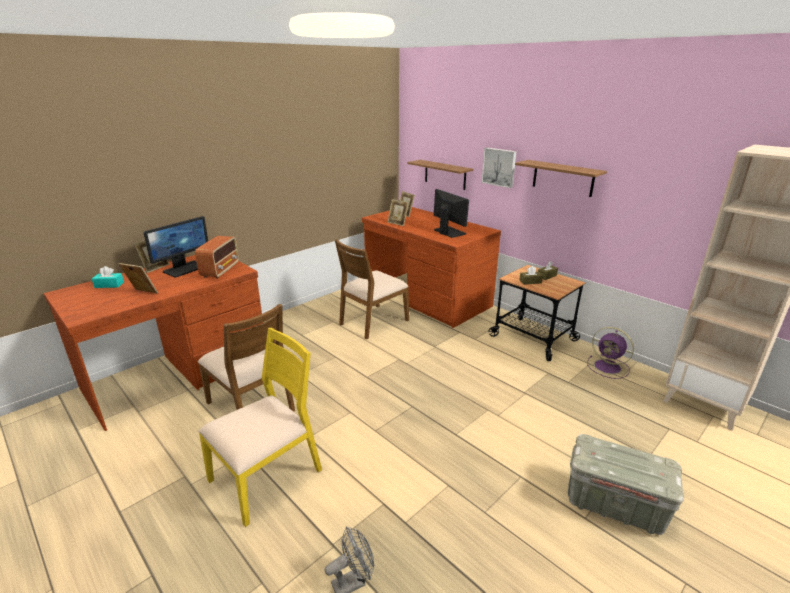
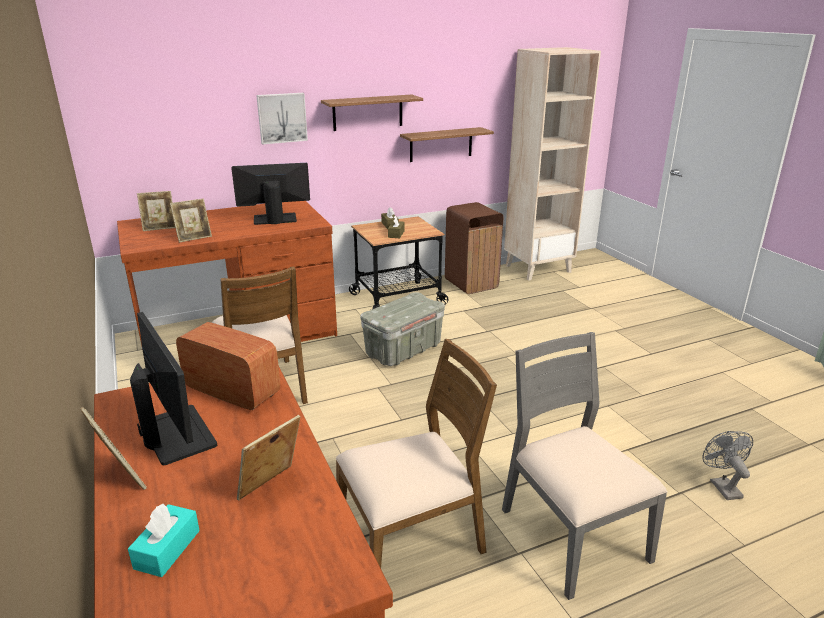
camera: 70 degrees left, 0 degrees up
yellow chair [199,328,322,527] -> grey chair [502,332,668,600]
shelf [407,160,473,190] -> shelf moved to [400,127,494,162]
grey storage box [568,434,684,535] -> grey storage box moved to [360,292,445,366]
purple fan [587,327,634,379] -> brown trash can [445,202,503,294]

